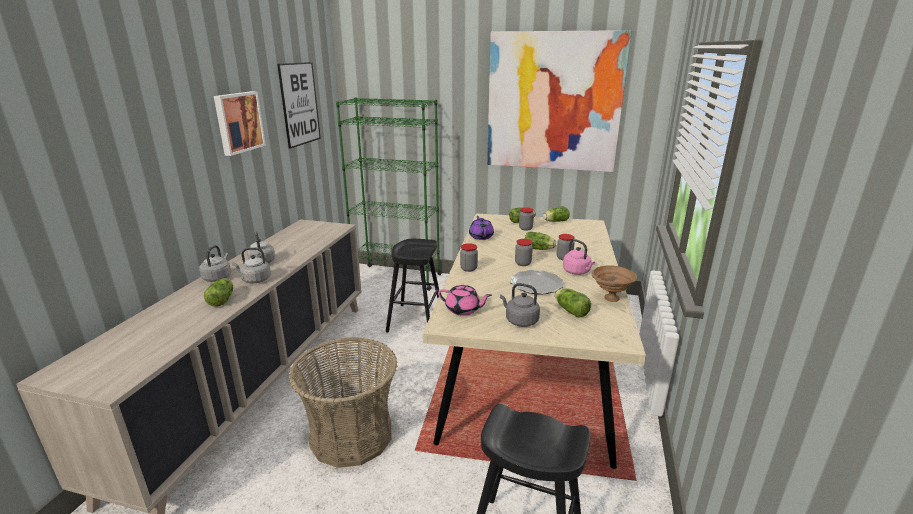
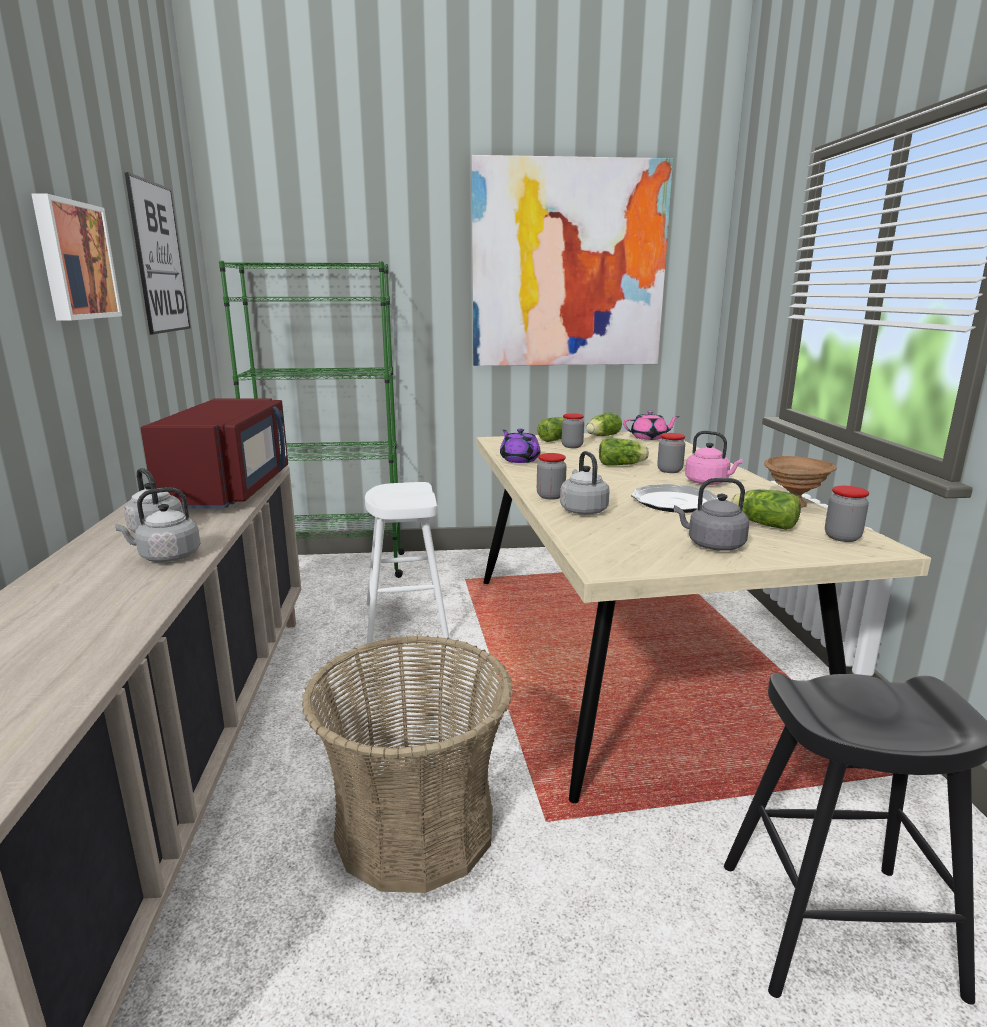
camera: 20 degrees left, 5 degrees down
grey kettle [199,245,231,282] -> grey kettle moved to [560,451,610,515]
lettuce [204,278,233,307] -> none
black stool [386,239,439,333] -> white stool [365,482,450,644]
pink teapot [438,285,492,316] -> pink teapot moved to [623,410,680,440]
jar [515,239,533,266] -> jar moved to [825,486,869,542]
none -> red microwave [140,398,288,508]

